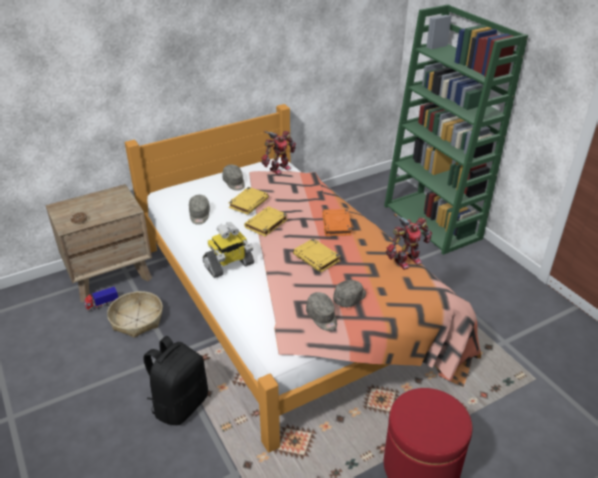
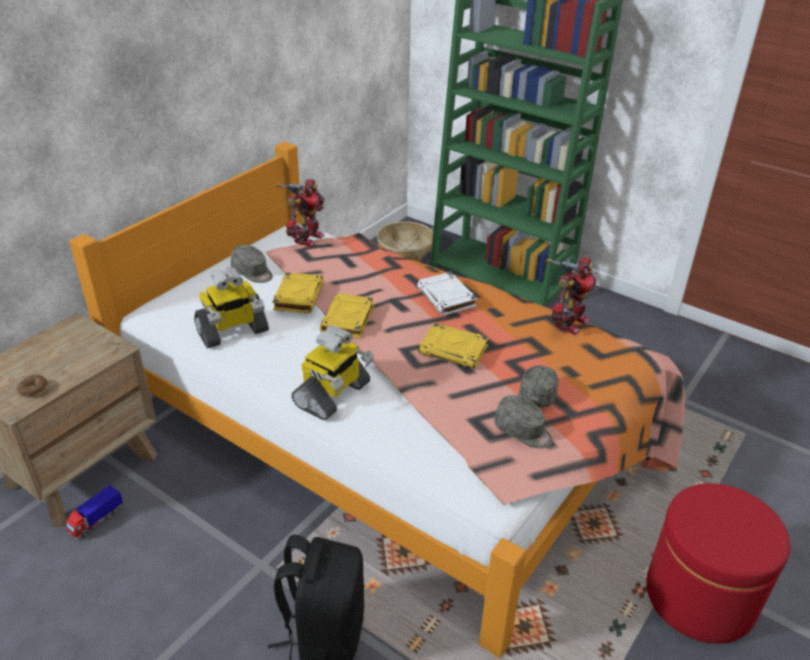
camera: 25 degrees left, 0 degrees up
basket [107,291,163,338] -> basket moved to [377,221,433,262]
grey cap [189,195,210,225] -> toy robot [194,267,269,348]
orange book [322,209,352,236] -> white book [417,272,477,316]

